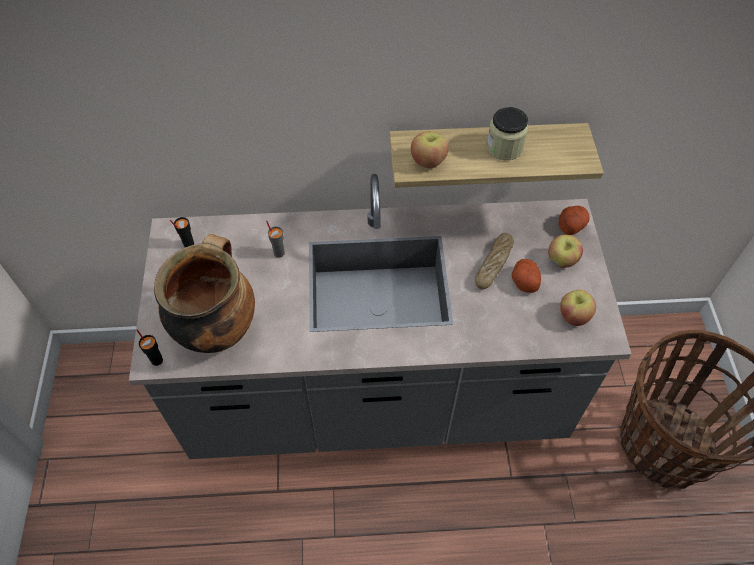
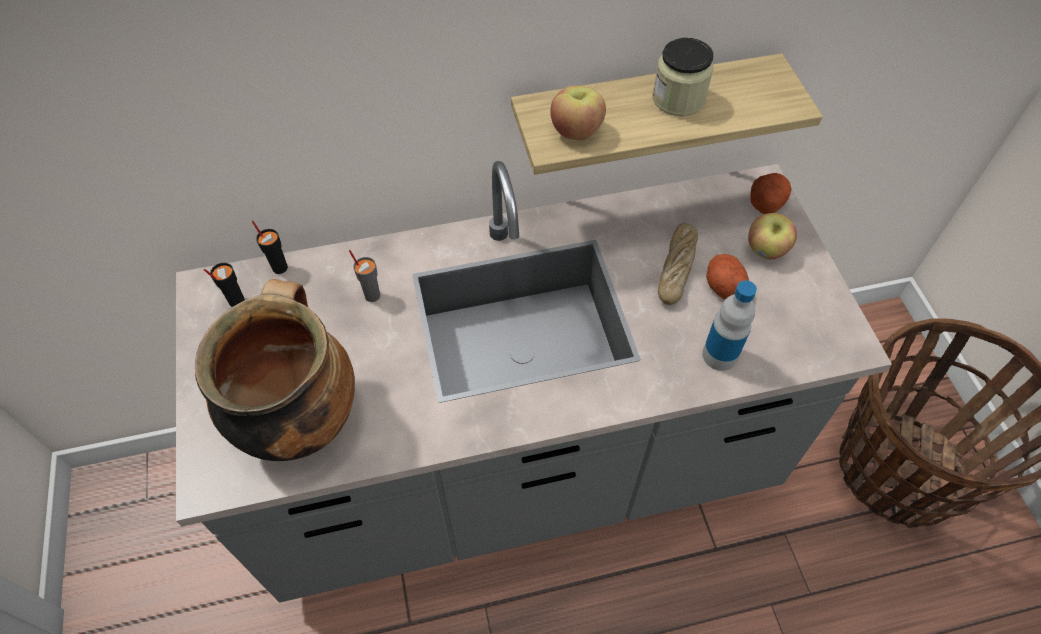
camera: 10 degrees left, 0 degrees up
black cup [137,329,163,366] -> black cup moved to [252,220,288,274]
apple [560,290,596,326] -> none
none -> bottle [702,280,757,371]

